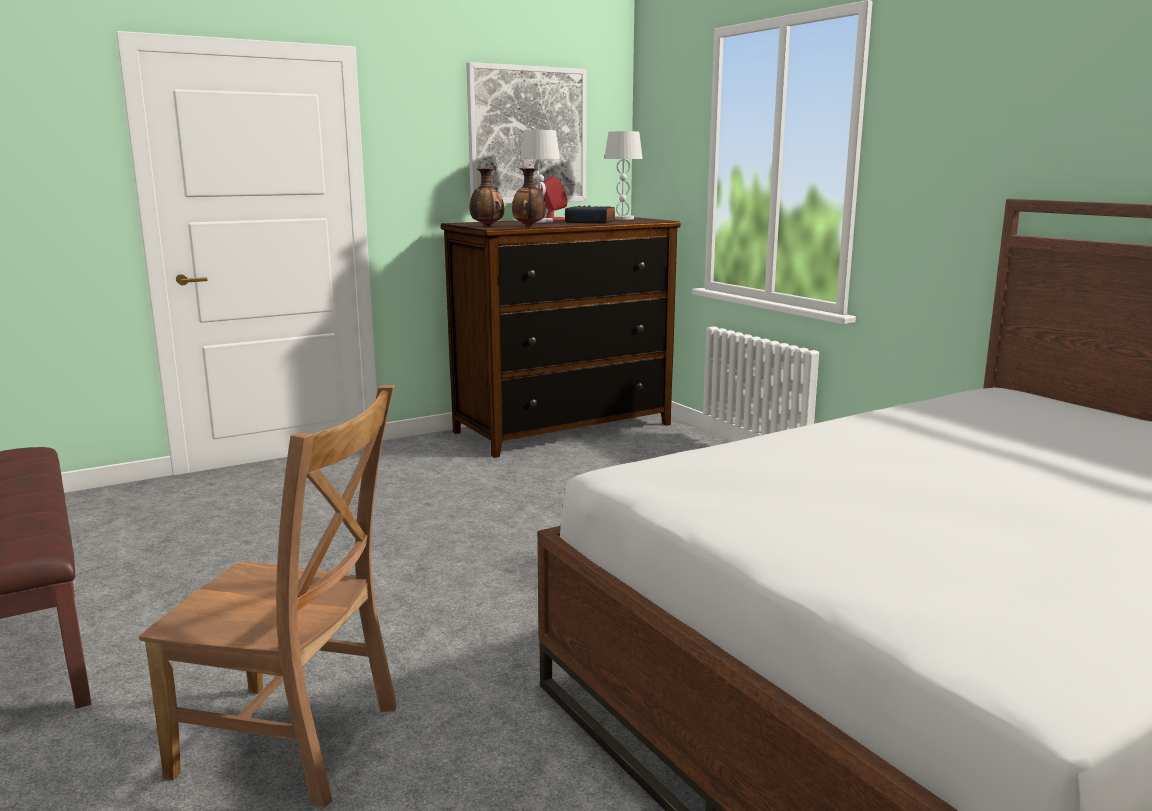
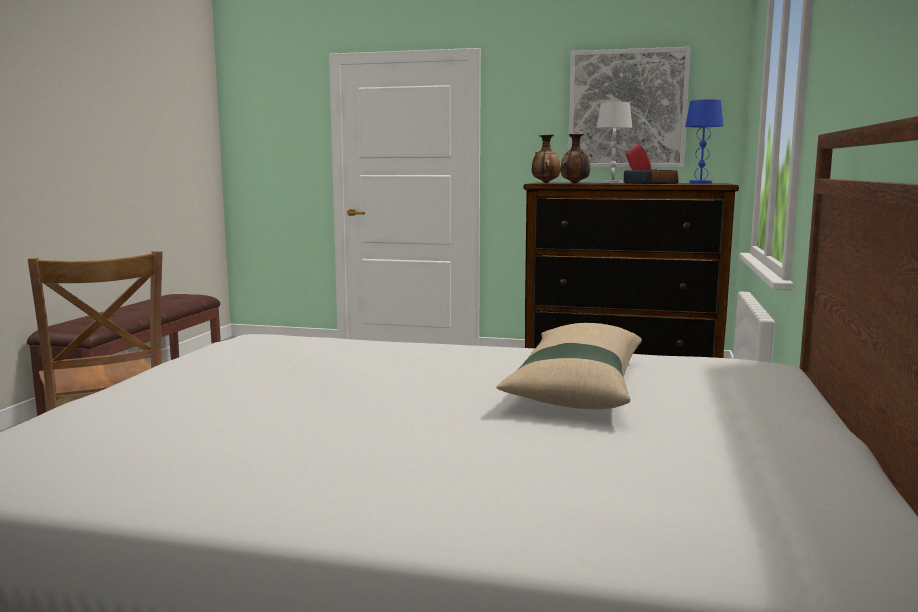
camera: 45 degrees right, 5 degrees down
white table lamp [604,131,643,220] -> blue table lamp [685,100,723,184]
none -> beige pillow [497,323,642,409]

